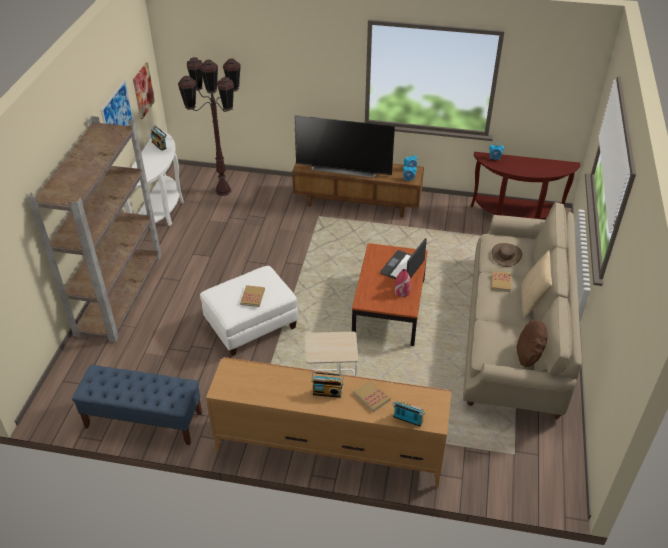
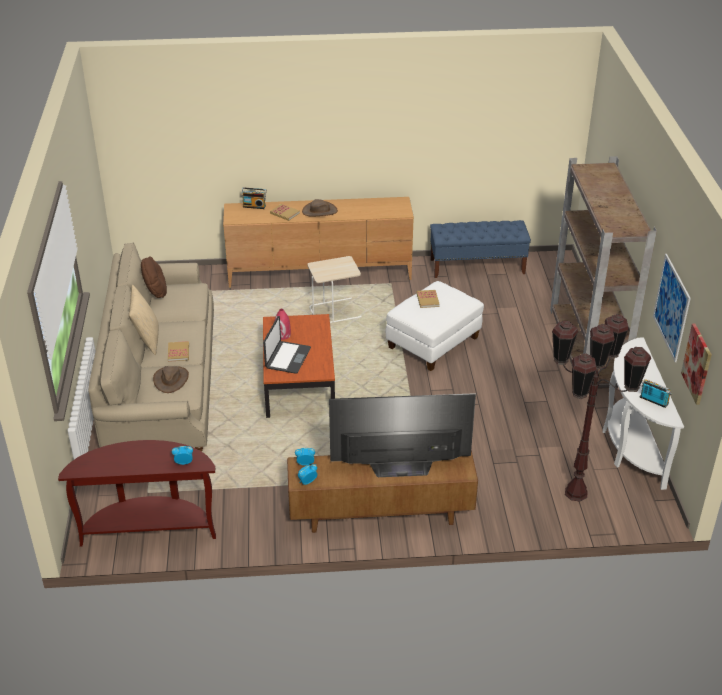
camera: 165 degrees right, 5 degrees down
radio [311,372,344,398] -> brown hat [302,199,338,216]

